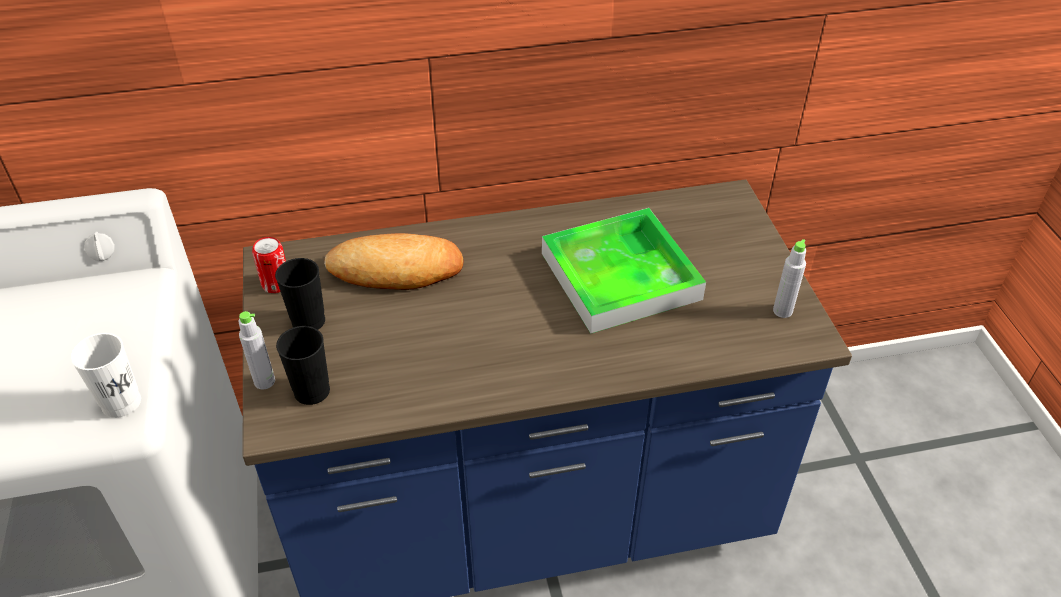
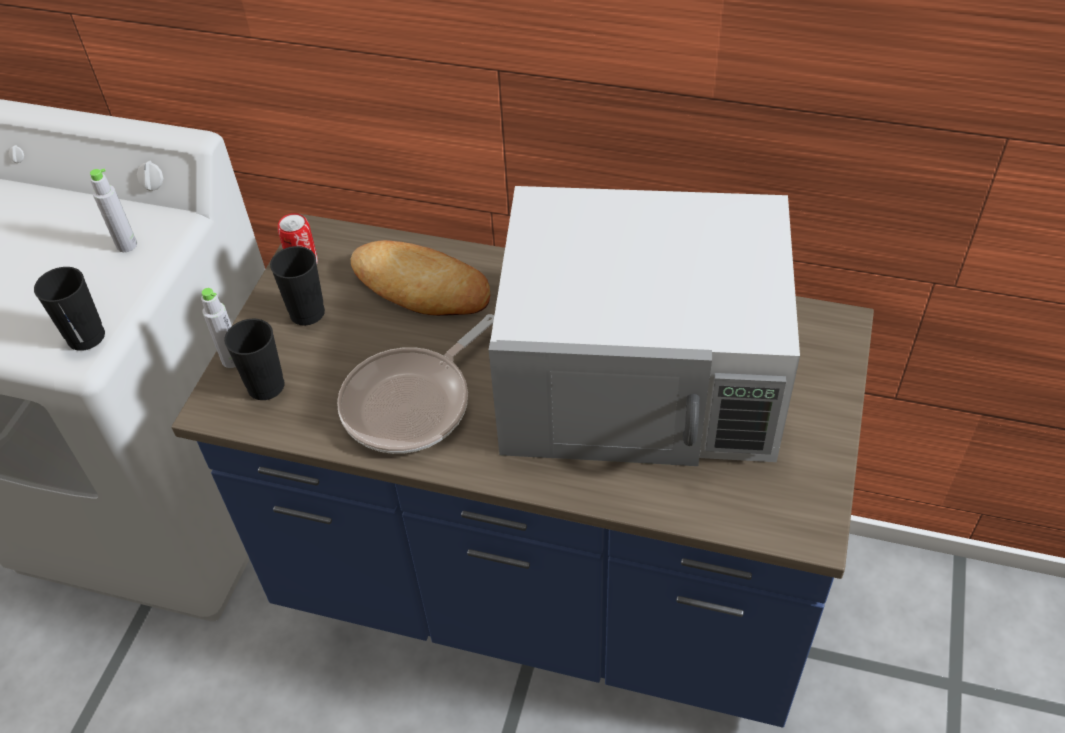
camera: 30 degrees right, 5 degrees up
white cup [70,333,141,418] -> black cup [34,267,105,351]
tray [542,208,706,334] -> white microwave [489,186,800,466]
grey bottle [773,239,806,318] -> grey bottle moved to [90,168,137,252]
none -> frying pan [337,314,494,454]

